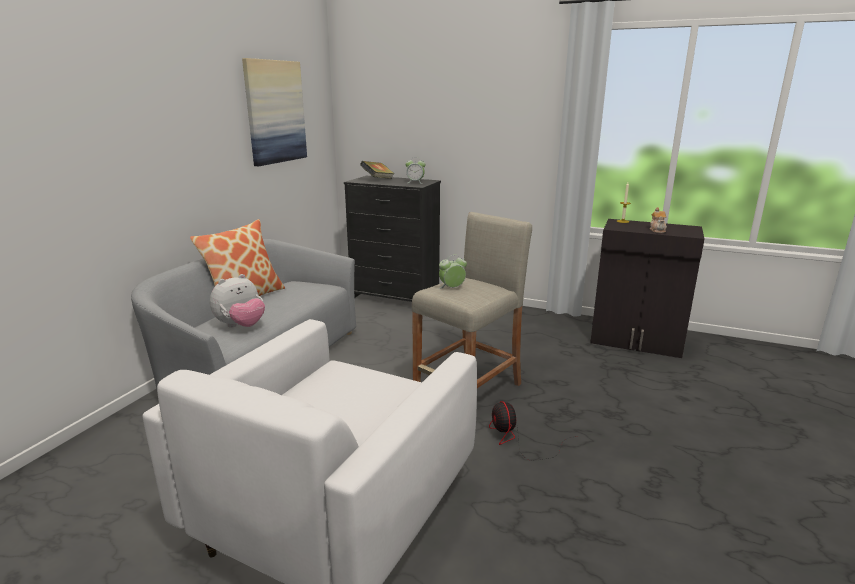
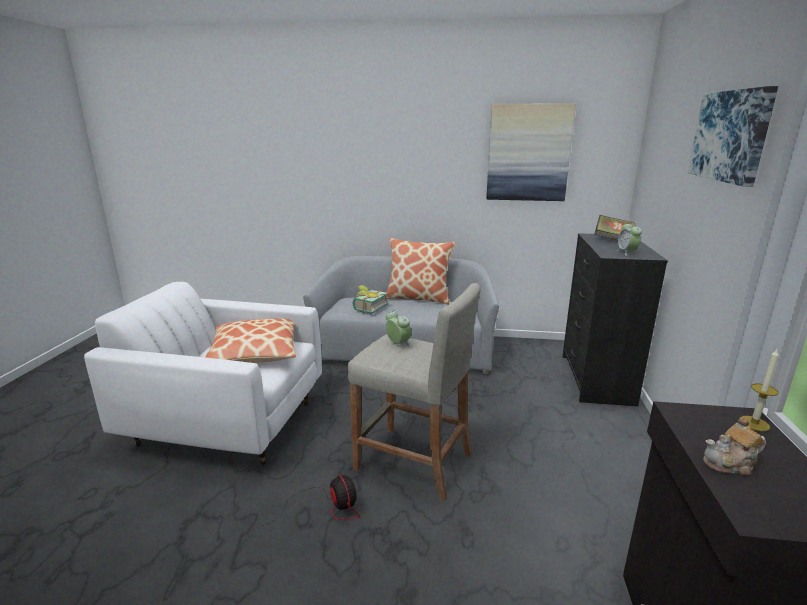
camera: 75 degrees right, 0 degrees up
plush toy [210,274,265,328] -> book [352,285,388,314]
fan [489,401,577,461] -> fan turned 90 degrees clockwise [263,475,360,526]
none -> pillow [205,318,296,363]
none -> picture [688,86,778,187]

